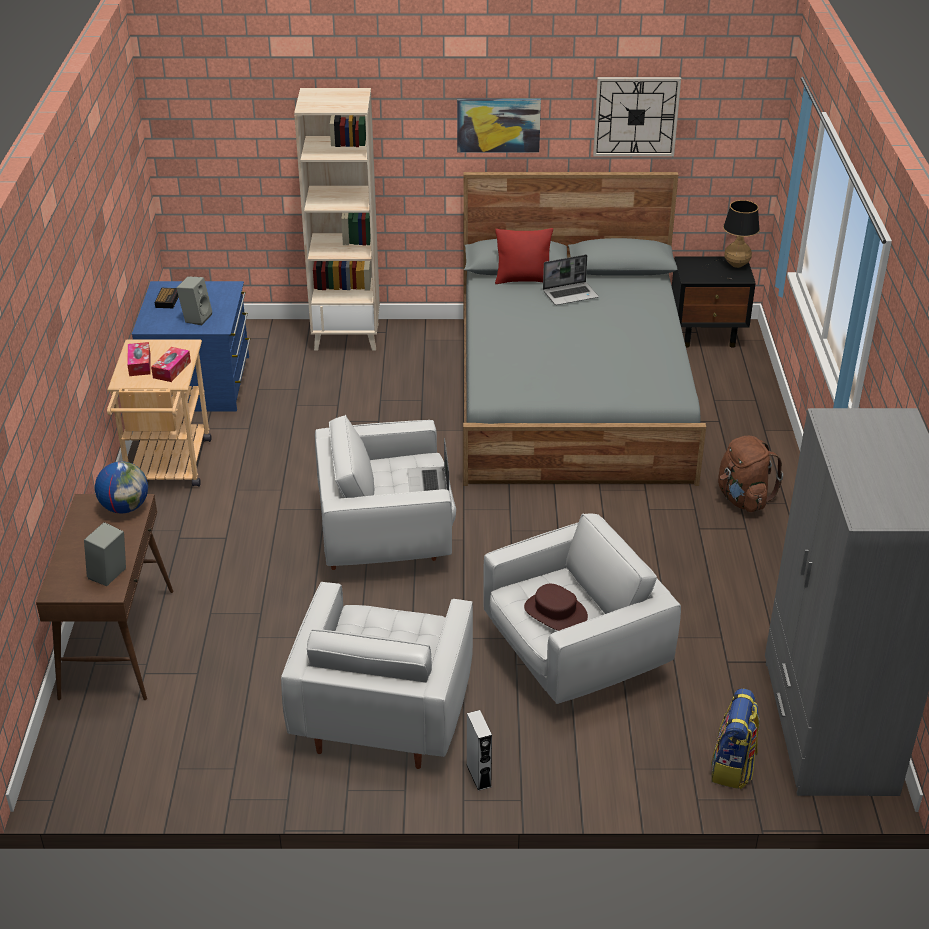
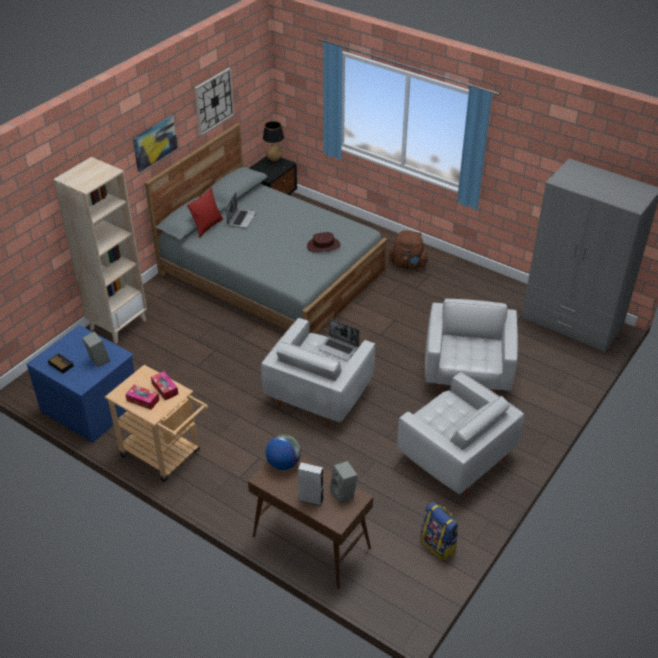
camera: 55 degrees left, 5 degrees up
grey speaker [466,710,492,791] -> grey speaker moved to [298,463,323,506]
brown hat [524,584,588,631] -> brown hat moved to [307,232,340,252]
backpack [711,688,759,789] -> backpack moved to [420,502,459,561]

